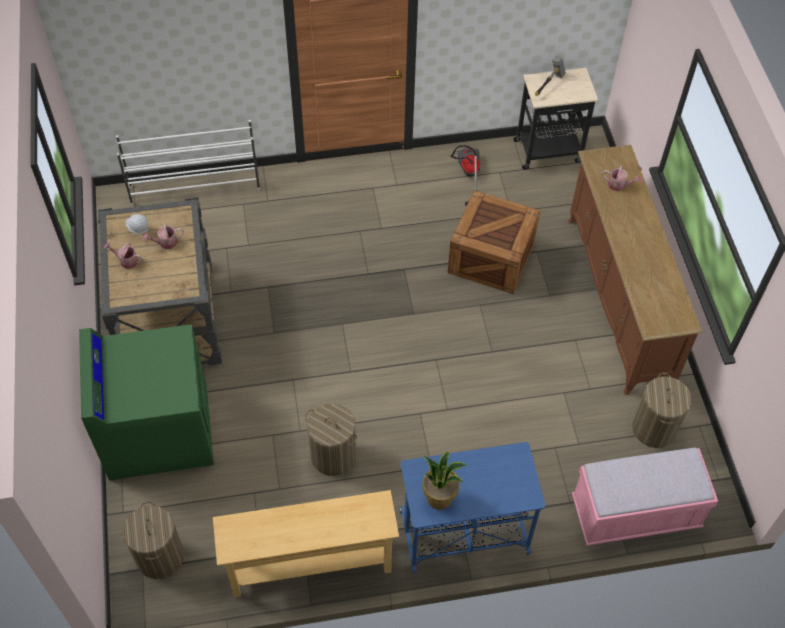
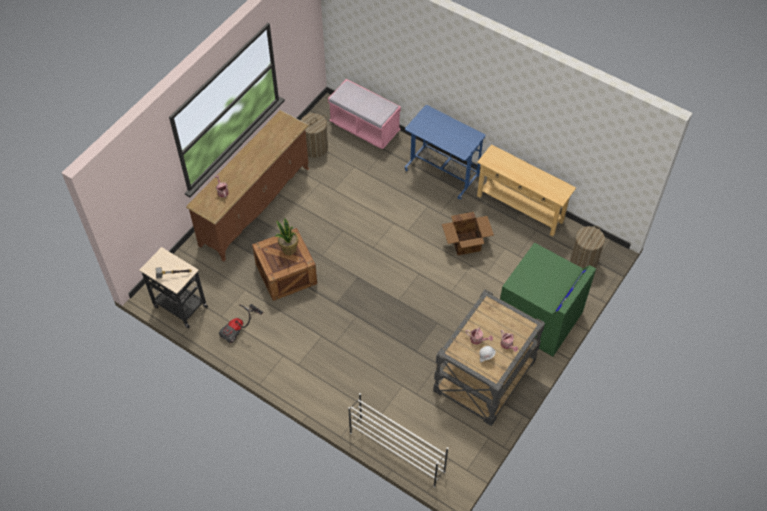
camera: 135 degrees left, 0 degrees up
laundry basket [305,404,357,476] -> cardboard box [442,212,494,255]
potted plant [422,452,467,510] -> potted plant moved to [275,218,298,255]

